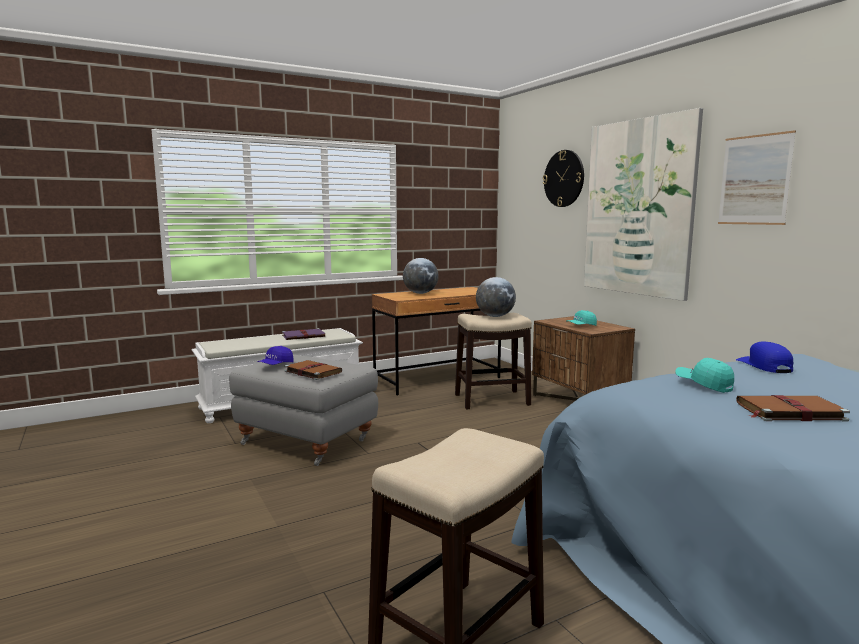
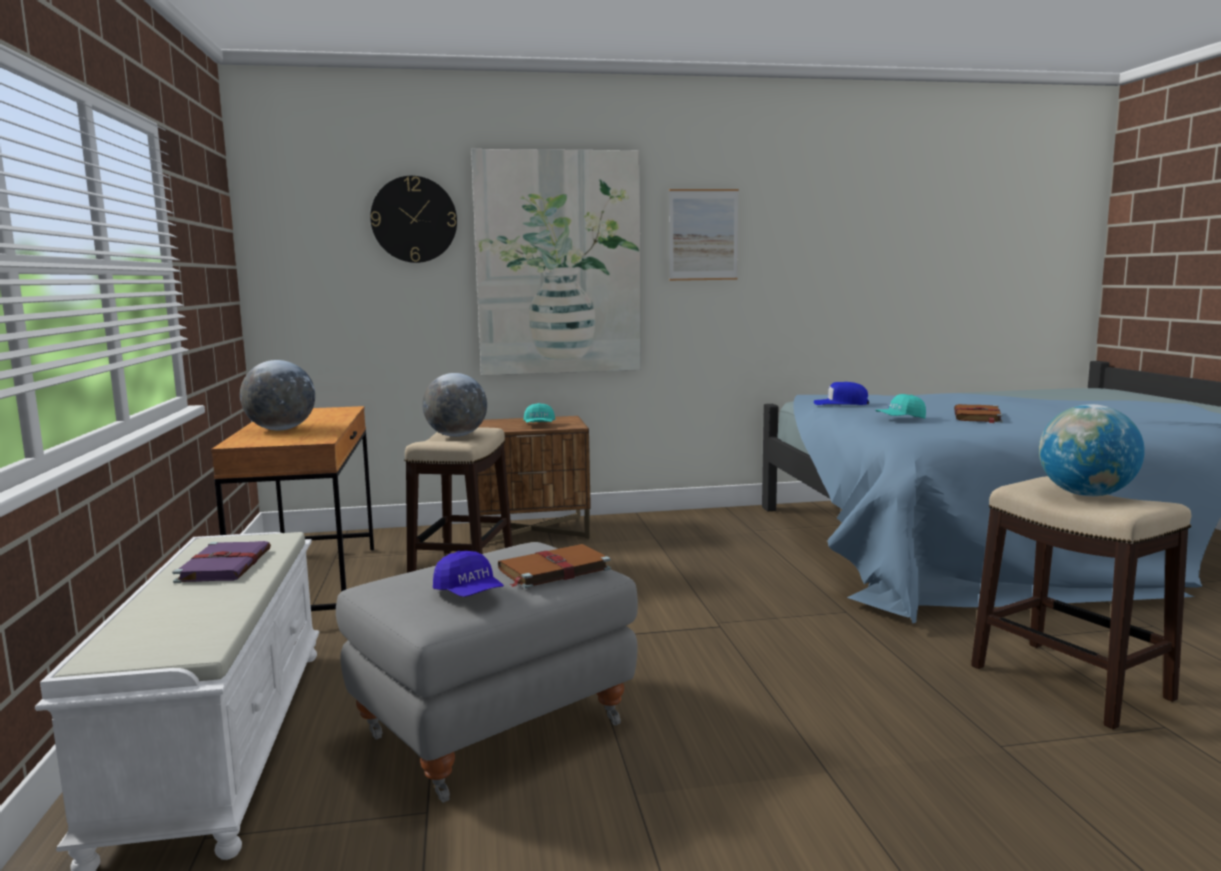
camera: 70 degrees left, 0 degrees up
none -> globe [1039,404,1145,497]

